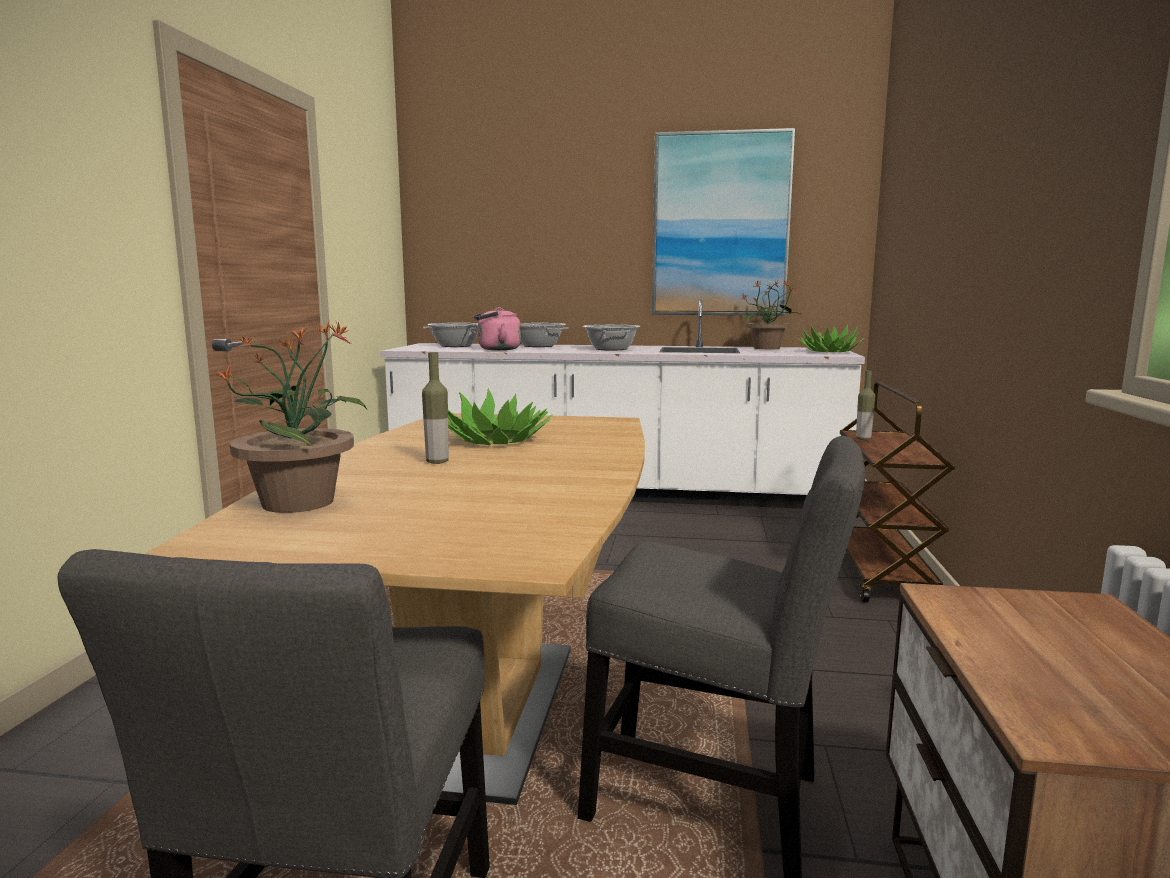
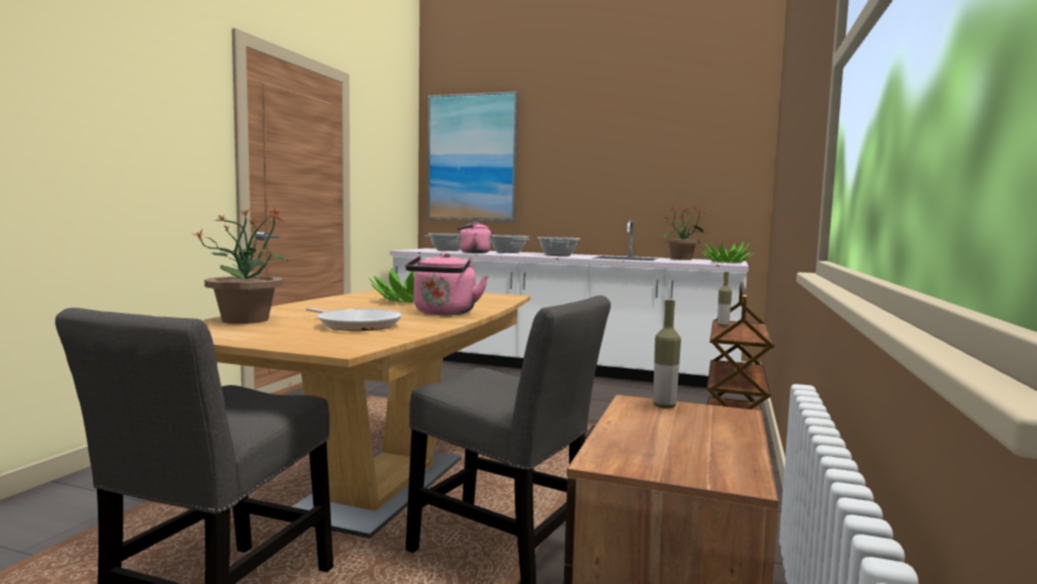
camera: 10 degrees right, 5 degrees down
bottle [422,352,449,464] -> bottle moved to [653,300,681,409]
picture [652,128,795,315] -> picture moved to [427,91,518,222]
none -> frying pan [306,308,402,331]
none -> pink kettle [405,252,488,315]

